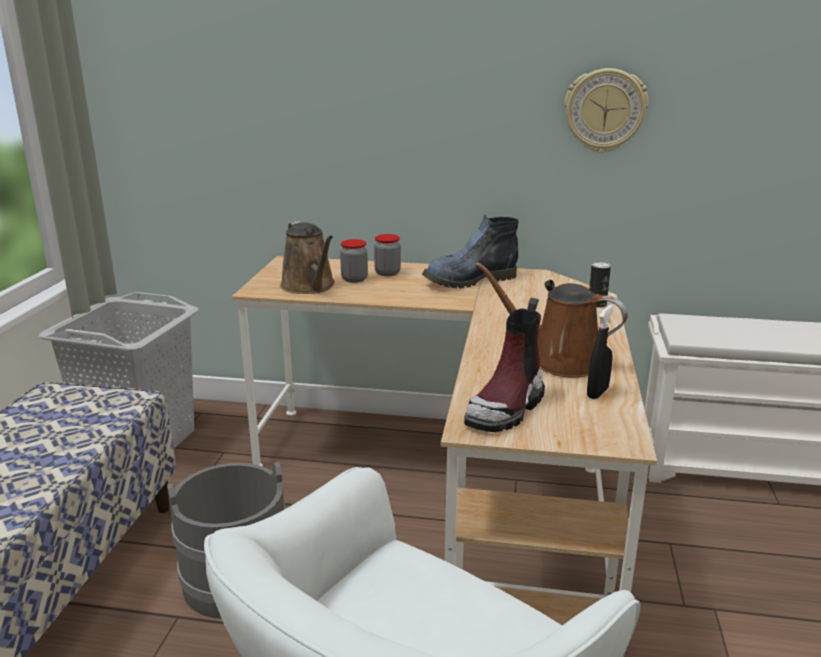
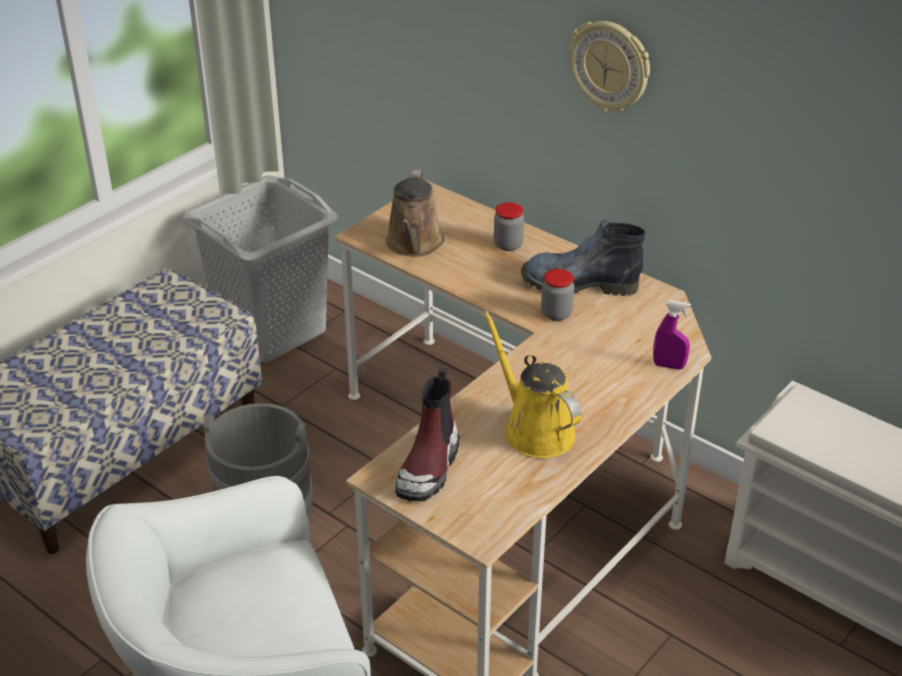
camera: 30 degrees right, 15 degrees up
jar [340,239,368,283] -> jar moved to [541,269,574,321]
boot [464,298,545,432] -> boot turned 45 degrees counterclockwise [395,365,459,501]
brown watering can [475,262,628,377] -> yellow watering can [483,311,582,458]
wall clock [564,68,648,153] -> wall clock moved to [569,21,650,112]
black spray bottle [587,304,614,399] -> none
can [589,261,611,308] -> purple spray bottle [653,300,691,370]

